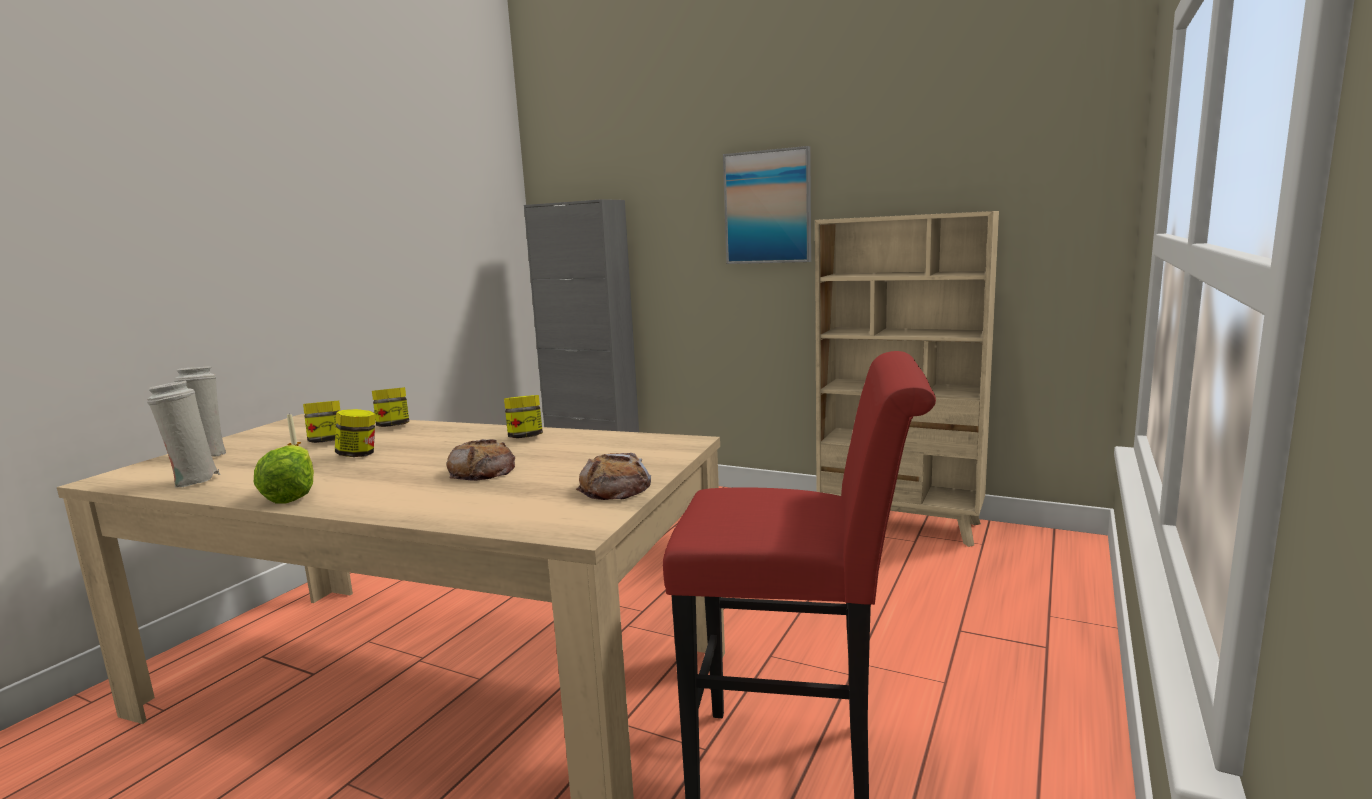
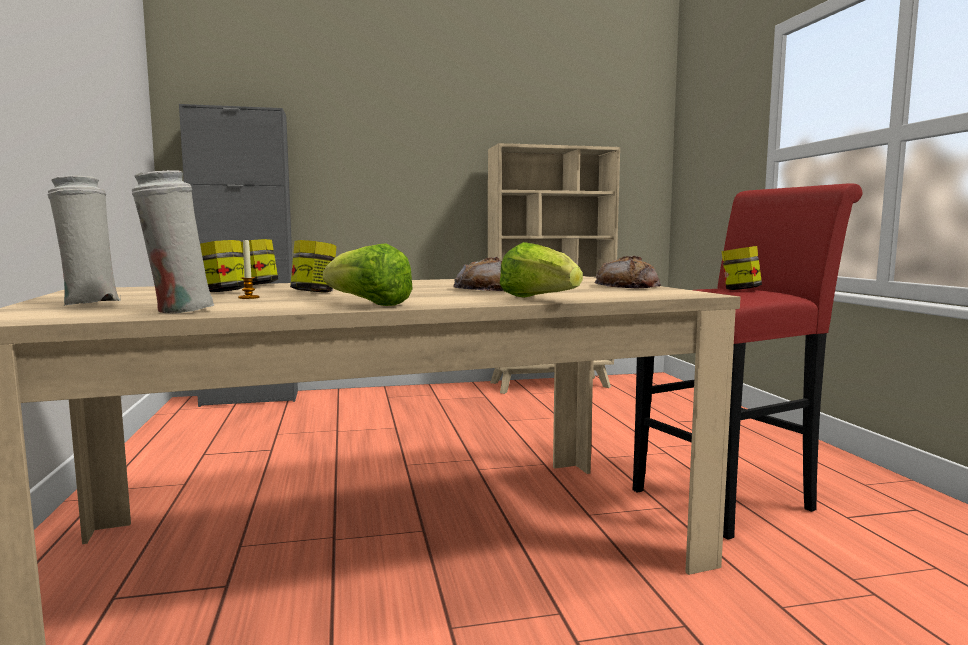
camera: 40 degrees left, 5 degrees down
jar [504,395,543,438] -> jar moved to [722,246,762,290]
picture [723,146,811,264] -> none
none -> lettuce [500,242,583,298]

